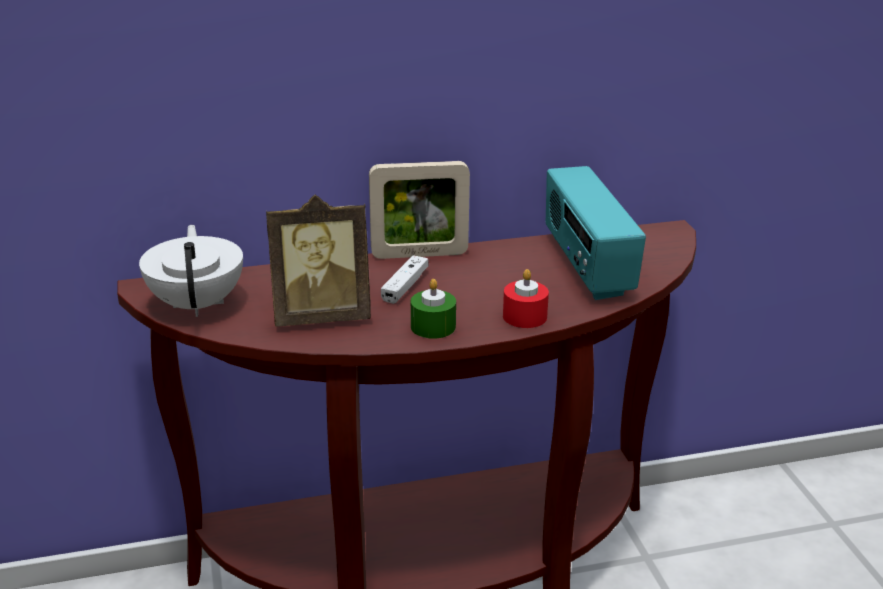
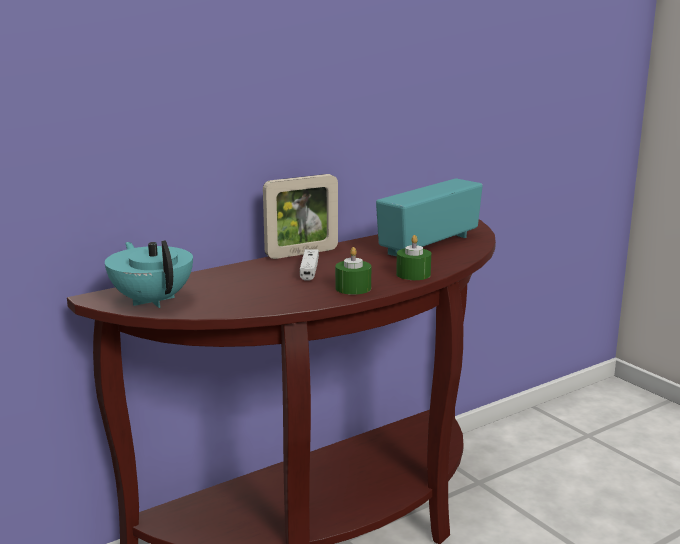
camera: 20 degrees left, 10 degrees down
white teapot [139,225,243,317] -> turquoise teapot [105,240,193,308]
picture frame [266,195,371,327] -> none
red candle [503,269,549,328] -> green candle [396,235,431,280]
radio [546,166,646,300] -> radio turned 75 degrees clockwise [376,178,483,256]

